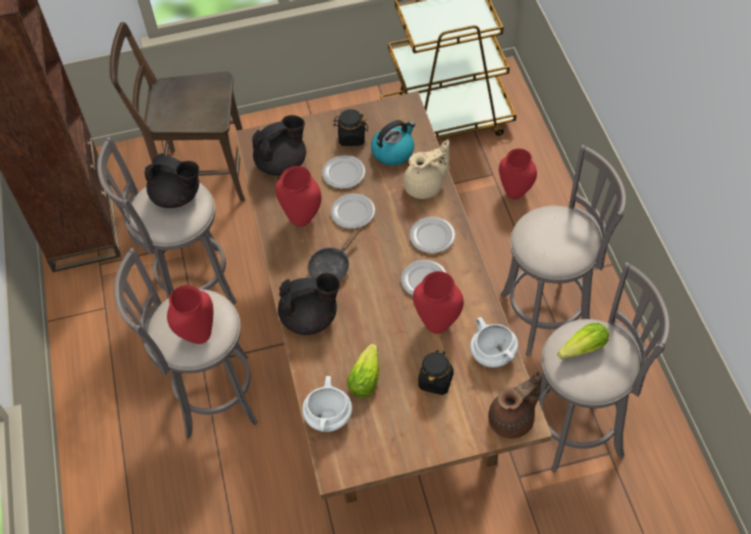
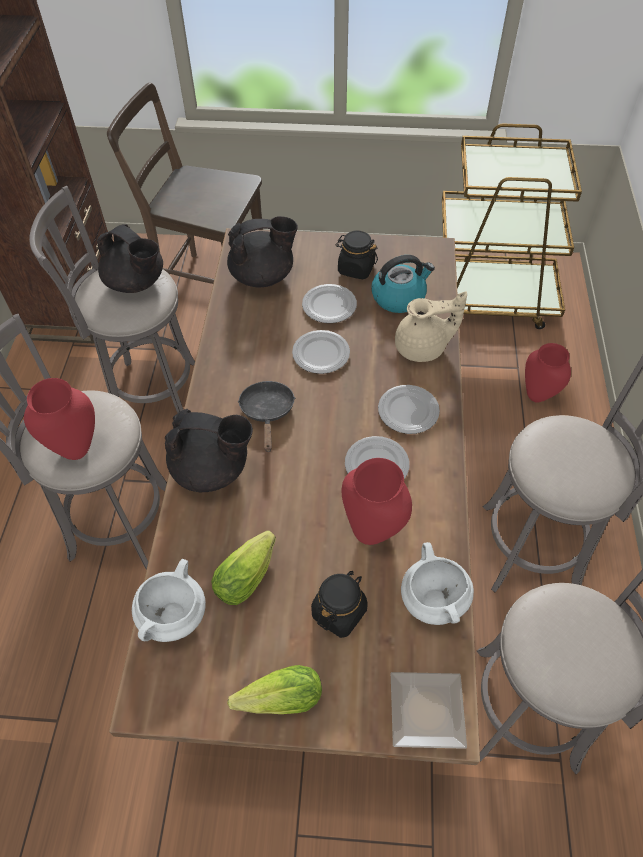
camera: 15 degrees right, 0 degrees up
red vase [275,166,322,227] -> none
black frying pan [308,227,361,281] -> black frying pan turned 120 degrees clockwise [238,381,295,452]
brown teapot [488,371,542,439] -> plate [391,672,467,749]
lettuce [557,323,609,359] -> lettuce moved to [227,665,322,714]

